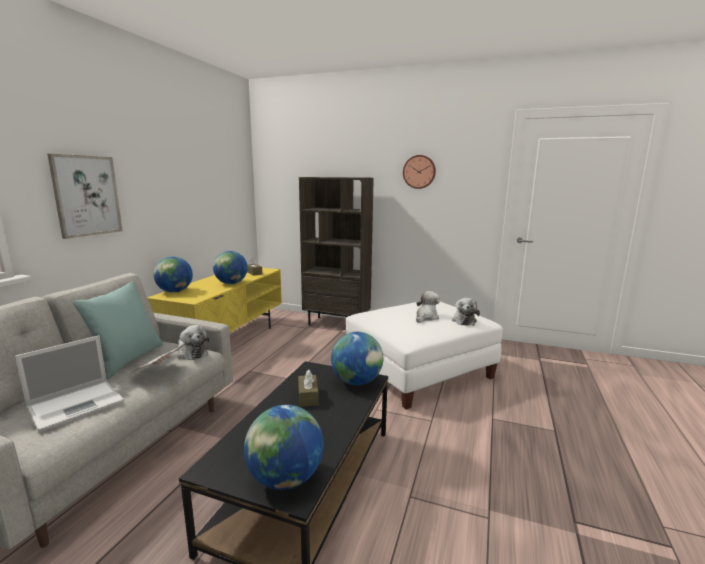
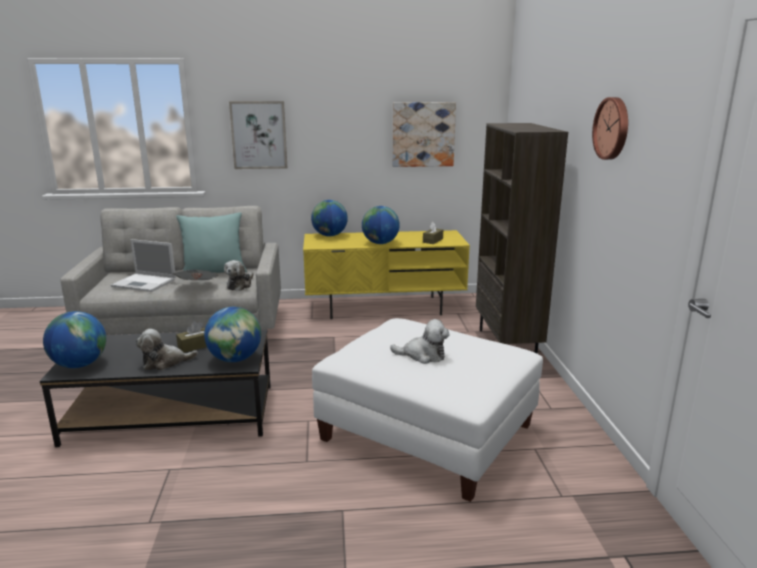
camera: 65 degrees right, 5 degrees up
plush toy [452,298,480,326] -> plush toy moved to [136,329,198,370]
none -> picture [392,102,456,167]

